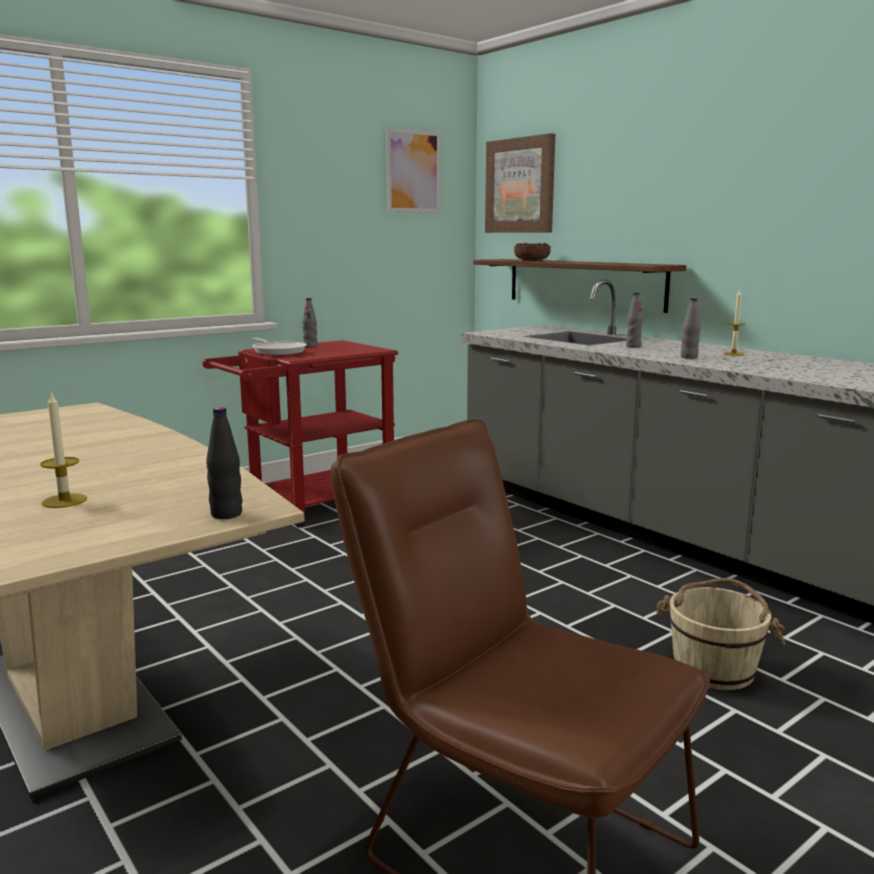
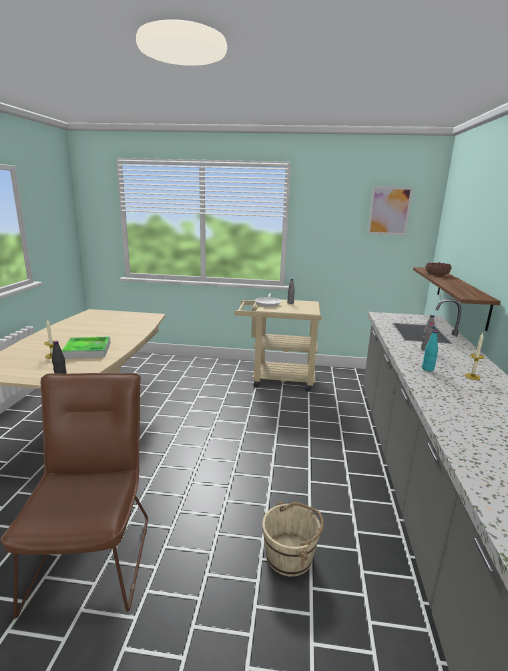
camera: 45 degrees right, 5 degrees up
red cart [203,340,398,528] -> beige cart [234,299,322,392]
picture [485,133,555,233] -> none
grey bottle [681,298,701,359] -> turquoise bottle [422,331,438,372]
none -> tray [62,336,111,359]

